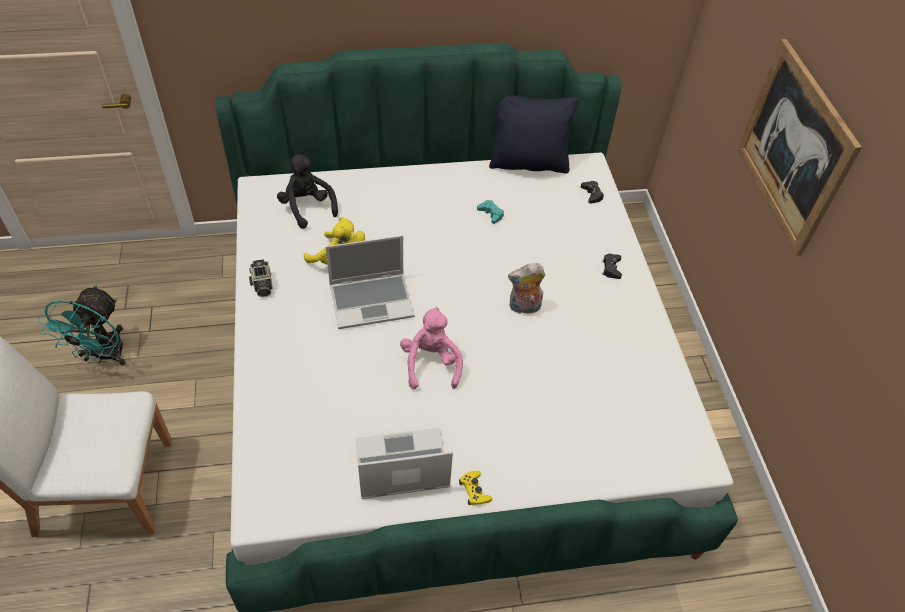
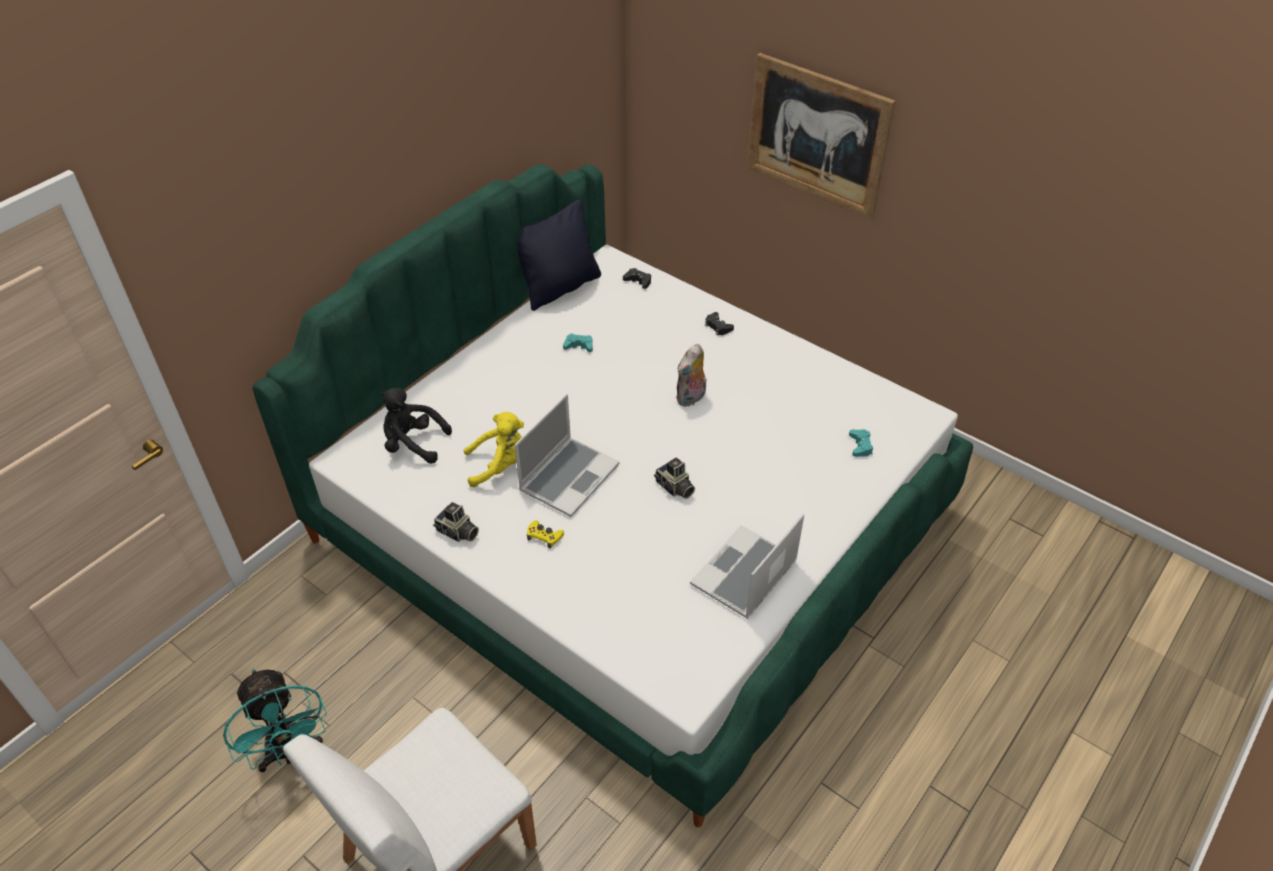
camera: 40 degrees left, 5 degrees down
pink plush toy [400,307,463,389] -> camera [654,458,695,499]
yellow game controller [459,471,492,505] -> yellow game controller moved to [527,520,564,548]
none -> turquoise game controller [849,429,873,457]

